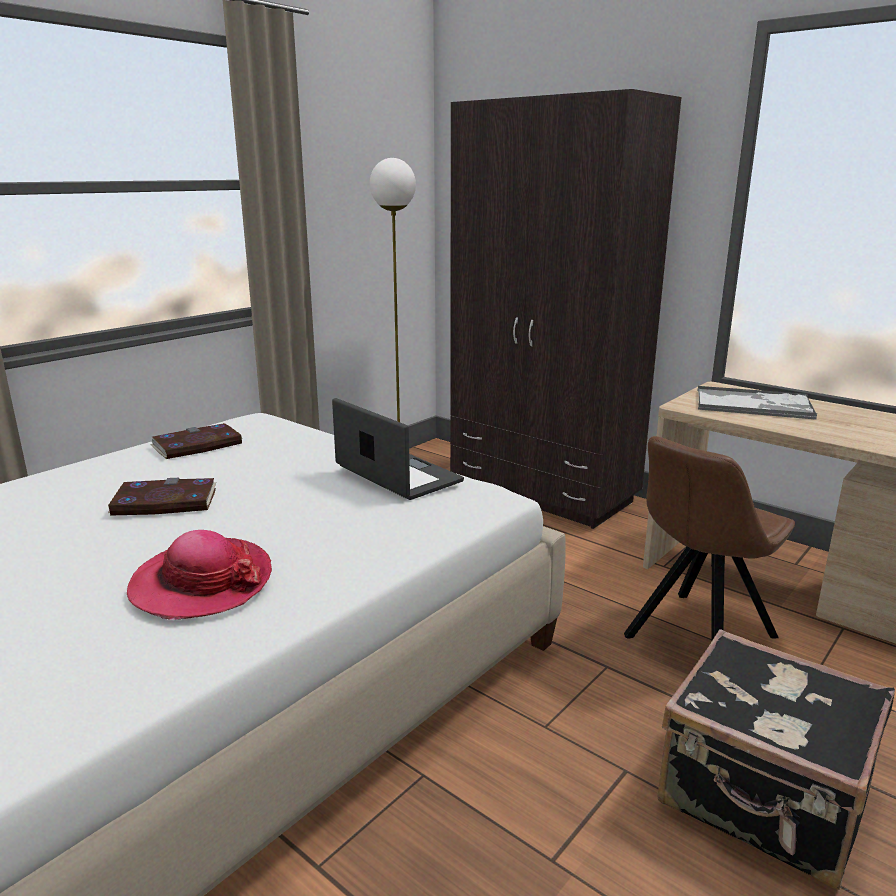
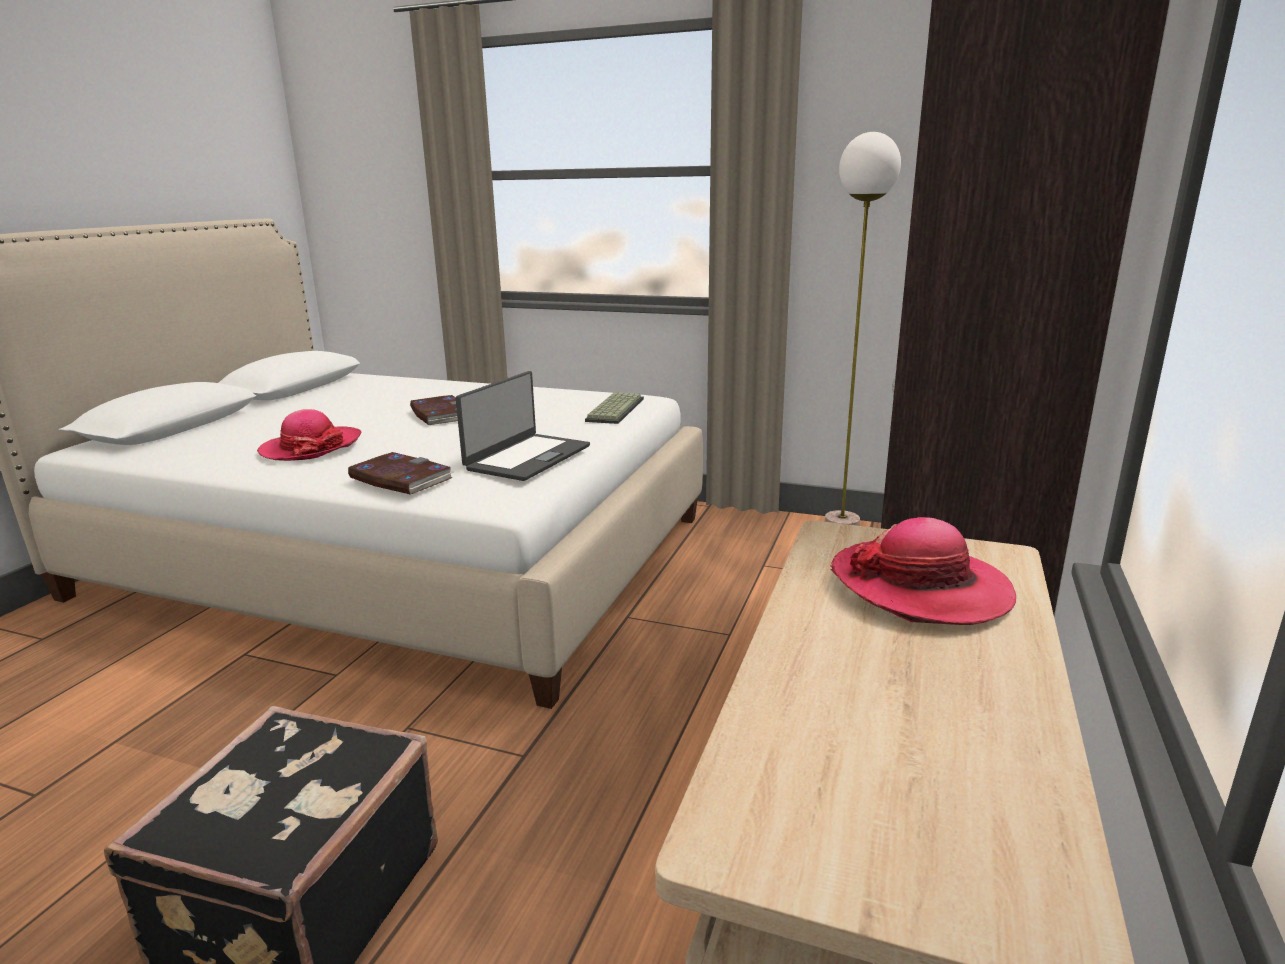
camera: 70 degrees right, 0 degrees up
book [150,423,243,459] -> book moved to [348,452,453,495]
brown chair [624,436,795,642] -> none
tray [698,386,817,420] -> hat [830,517,1016,625]
none -> keyboard [585,392,644,424]

